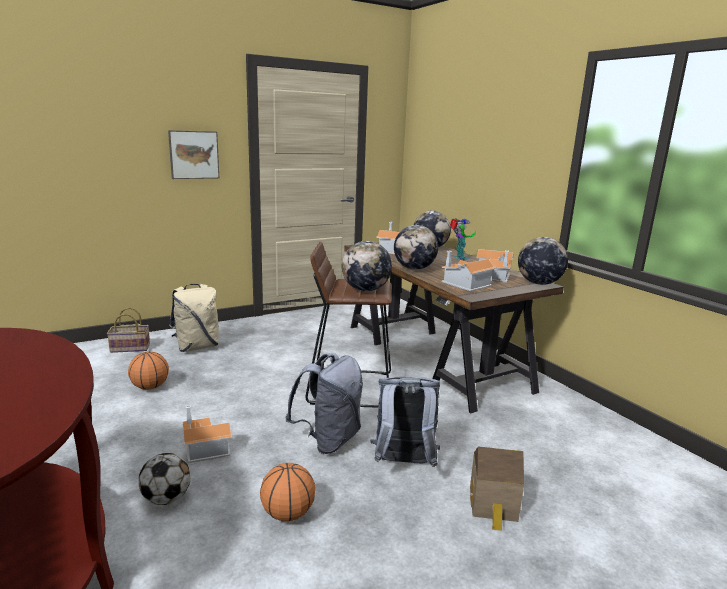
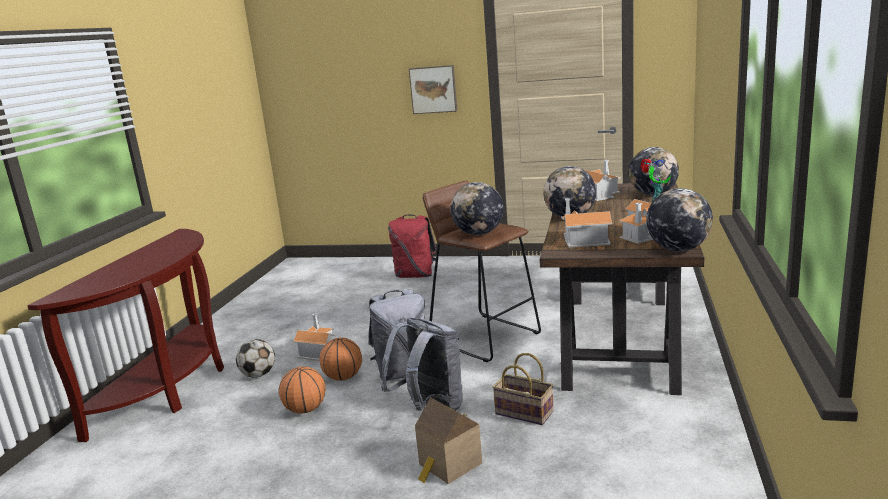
camera: 45 degrees right, 0 degrees up
basket [107,308,150,353] -> basket moved to [493,353,554,425]
basketball [128,351,169,390] -> basketball moved to [319,338,362,381]
beige backpack [170,284,219,352] -> red backpack [388,214,437,278]

